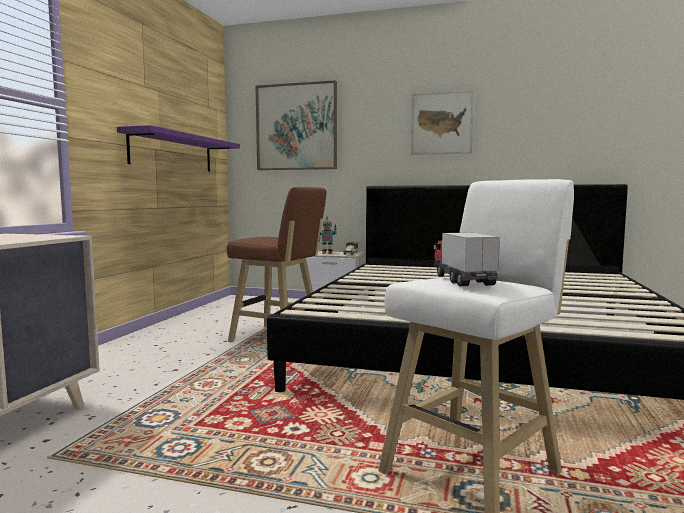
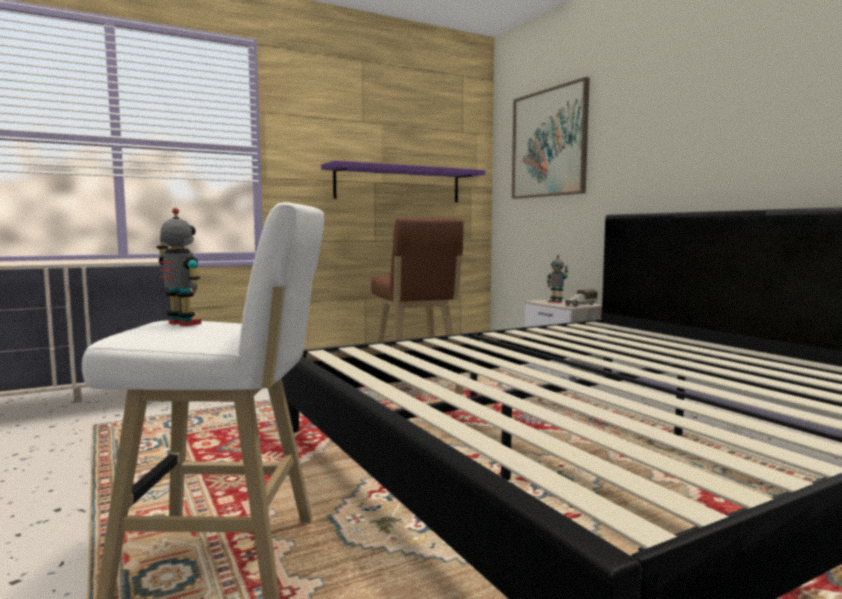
camera: 45 degrees right, 0 degrees up
picture [411,90,474,155] -> none
toy truck [434,233,500,286] -> toy robot [157,208,201,326]

